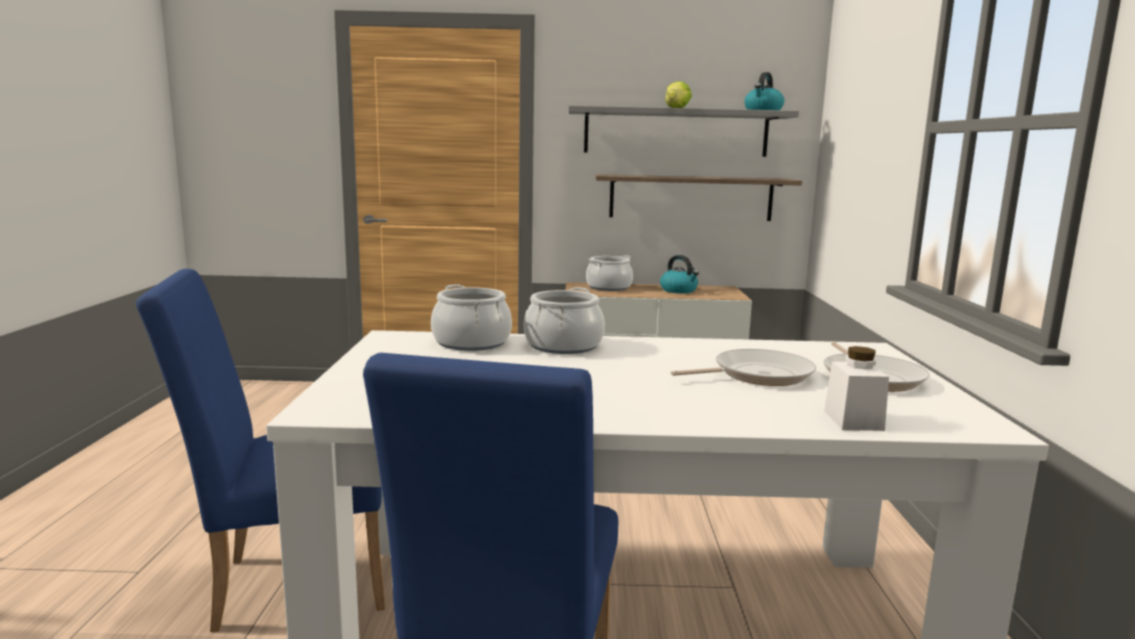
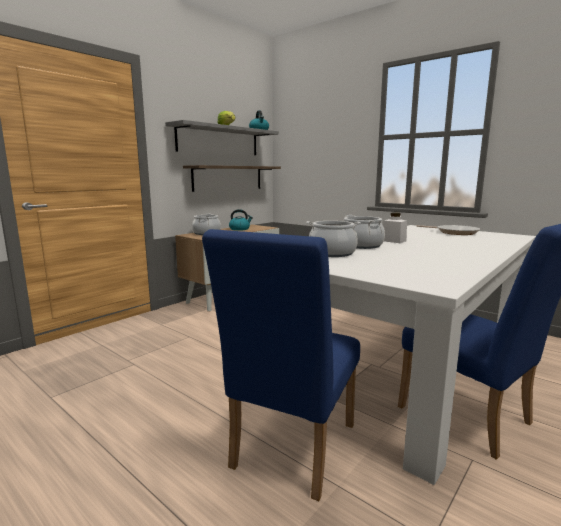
camera: 50 degrees left, 0 degrees up
frying pan [671,349,816,386] -> none
white jar [824,346,889,431] -> white jar moved to [383,213,407,243]

